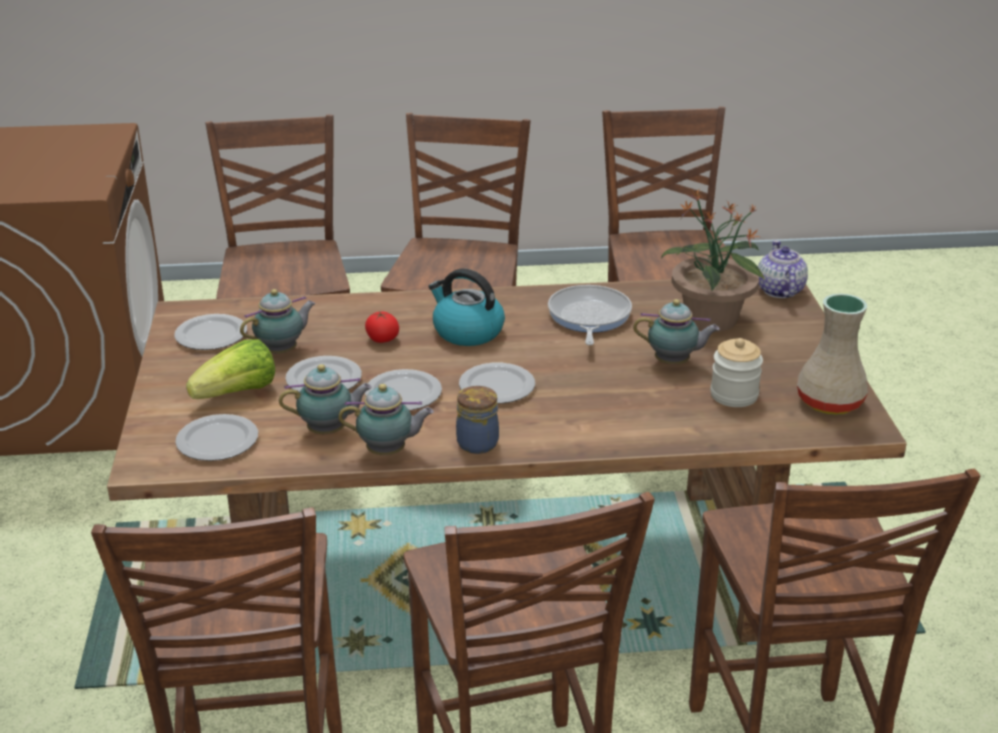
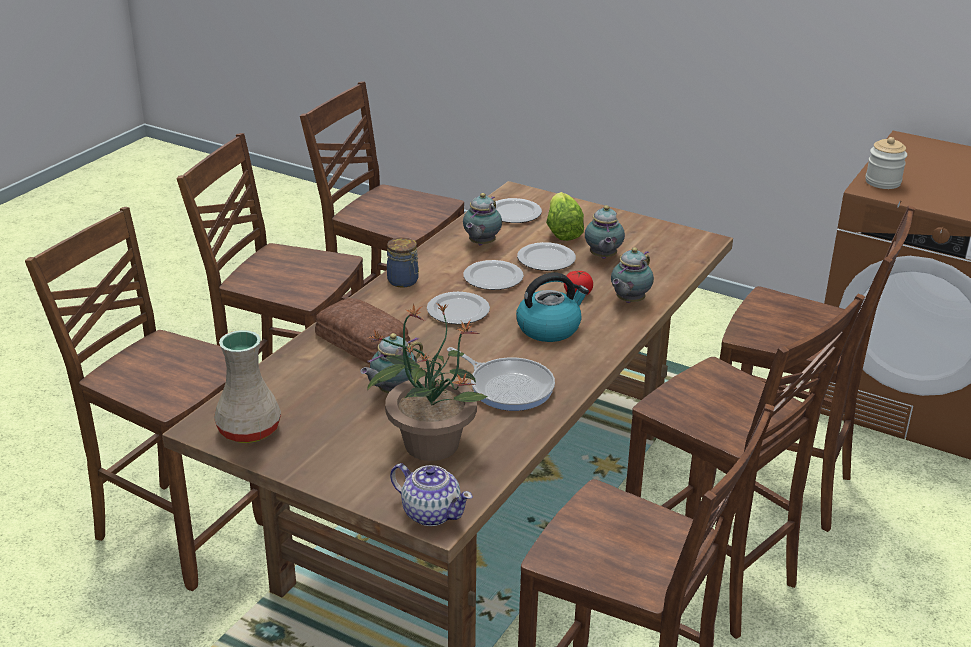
camera: 125 degrees right, 0 degrees up
plate [174,314,247,350] -> none
teapot [338,384,434,455] -> teapot moved to [611,247,654,303]
jar [710,338,763,407] -> jar moved to [865,137,907,189]
none -> bread [315,298,411,364]

